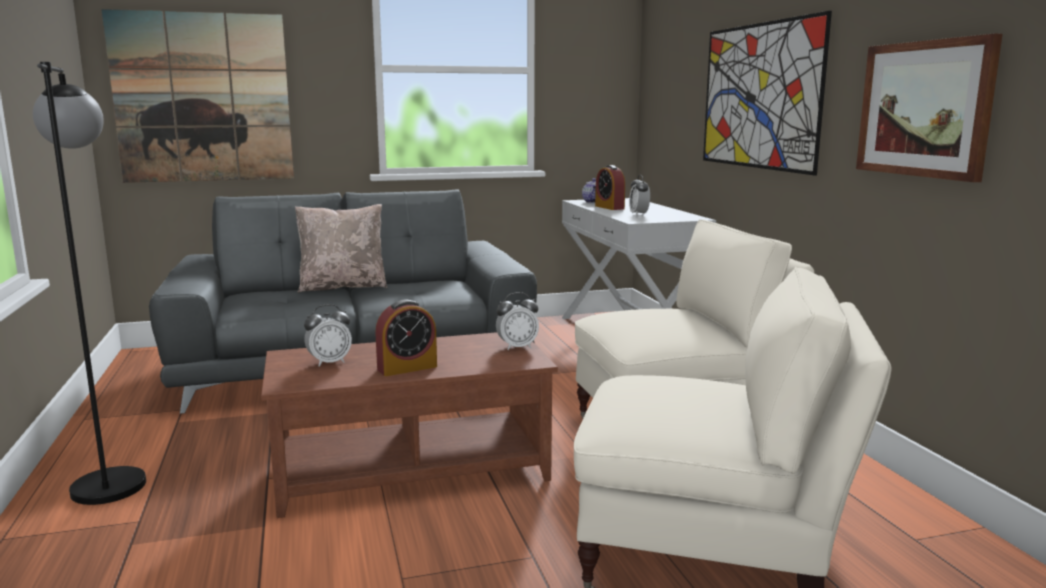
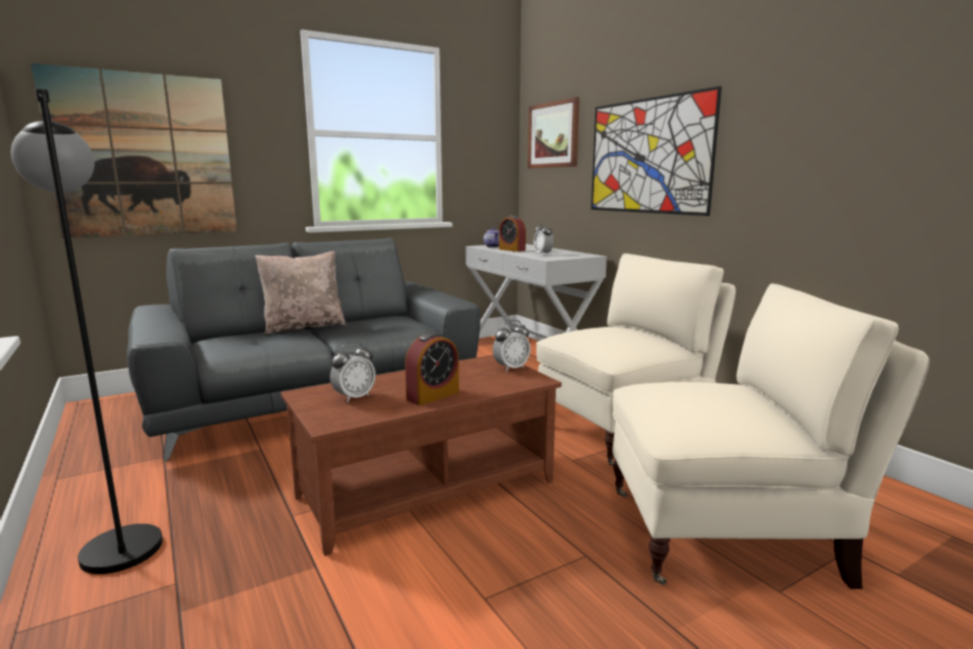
camera: 15 degrees left, 0 degrees up
picture [856,33,1003,182] -> picture moved to [528,97,580,168]

